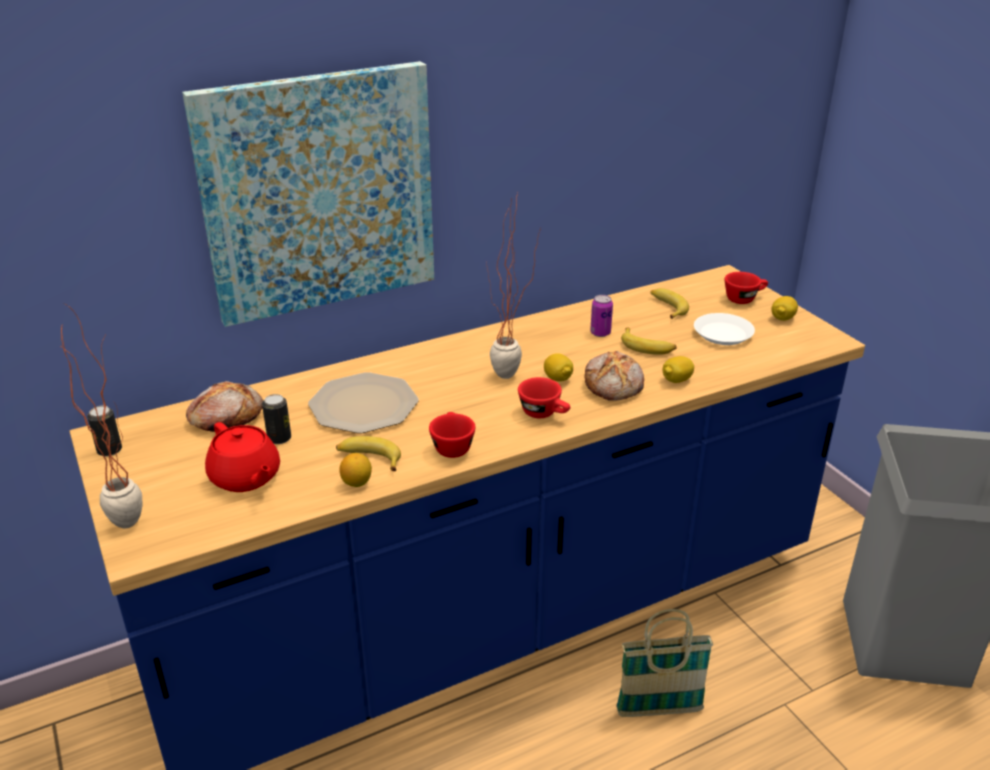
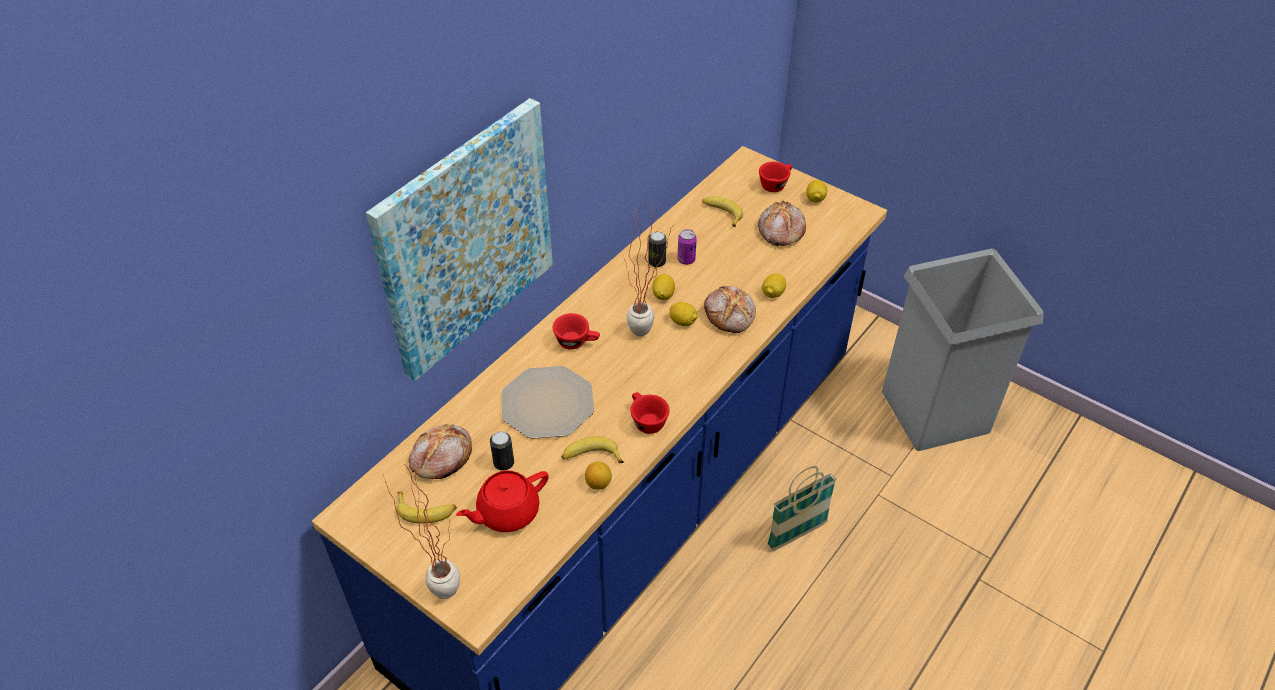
camera: 25 degrees left, 15 degrees up
can [87,406,122,456] -> can moved to [648,232,667,267]
red teapot [205,422,280,492] -> red teapot turned 120 degrees clockwise [456,470,549,532]
red cup [518,377,570,418] -> red cup moved to [553,313,600,350]
banana [621,328,677,355] -> banana moved to [396,492,457,524]
white plate [694,313,755,345] -> bread [758,201,806,246]
none -> lemon [652,273,675,300]

